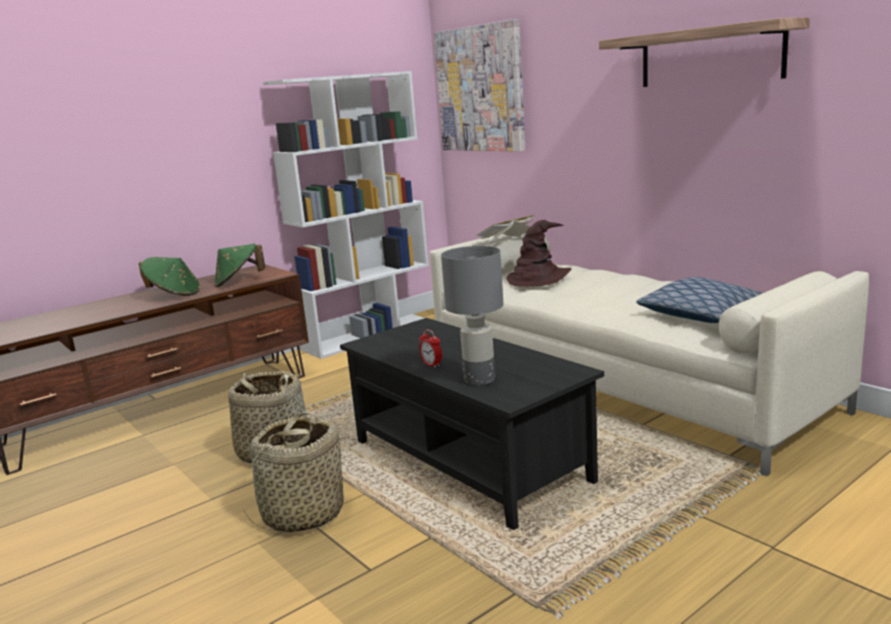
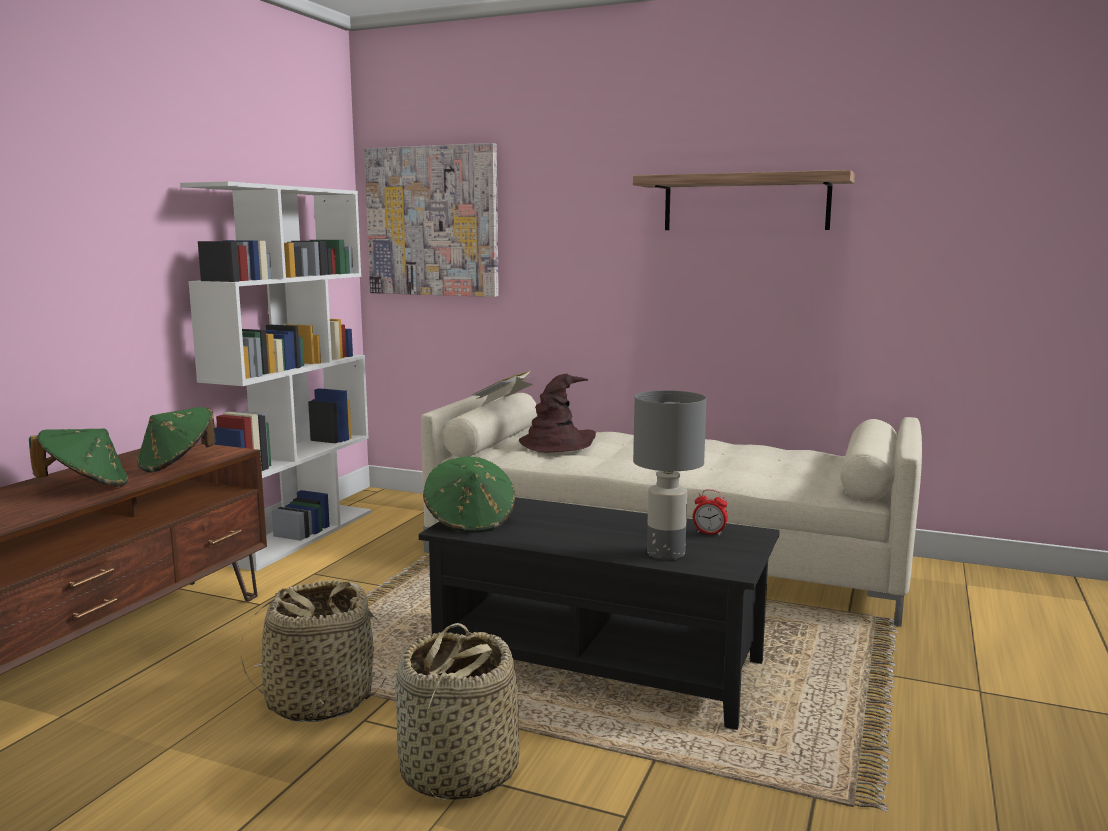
camera: 30 degrees left, 5 degrees down
alarm clock [419,329,442,368] -> alarm clock moved to [693,489,728,536]
pillow [636,277,763,323] -> none
none -> green hat [423,457,515,533]

